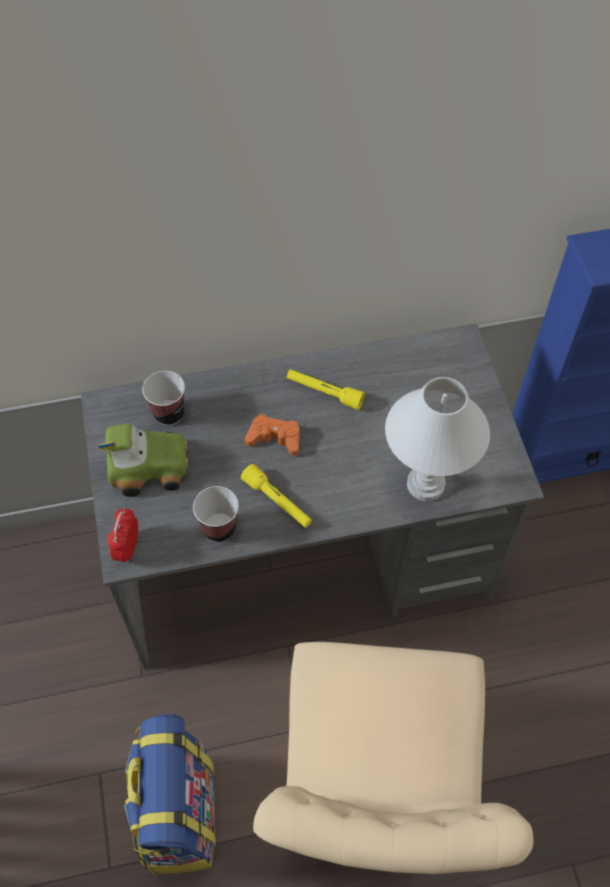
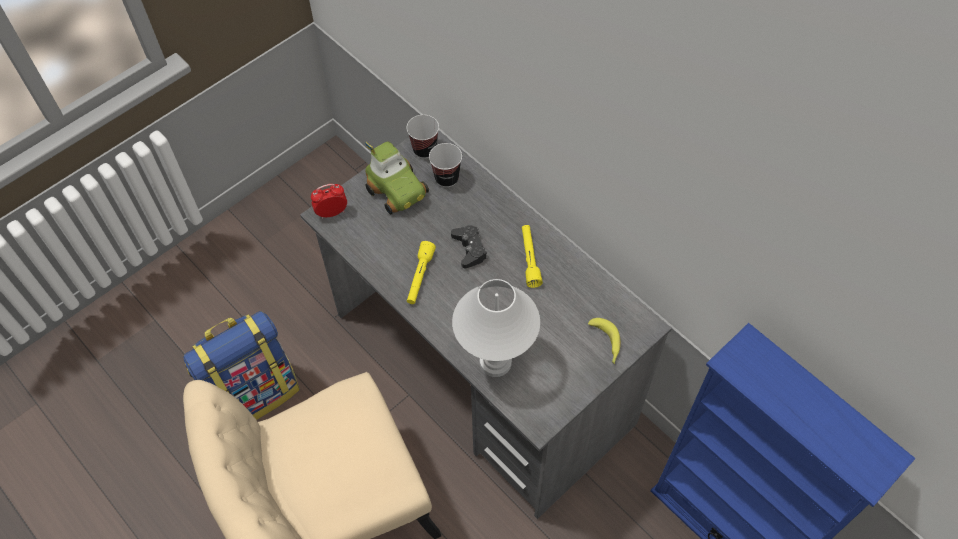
camera: 60 degrees right, 0 degrees up
cup [193,486,239,542] -> cup moved to [406,115,439,159]
orange game controller [245,414,300,456] -> black game controller [451,225,488,269]
none -> banana [588,318,621,364]

